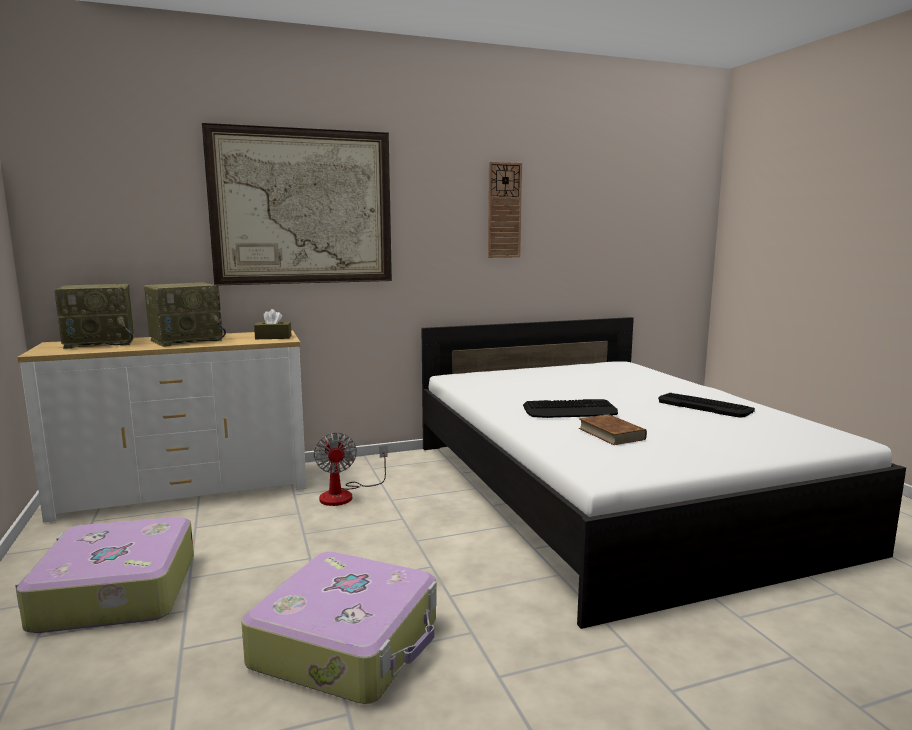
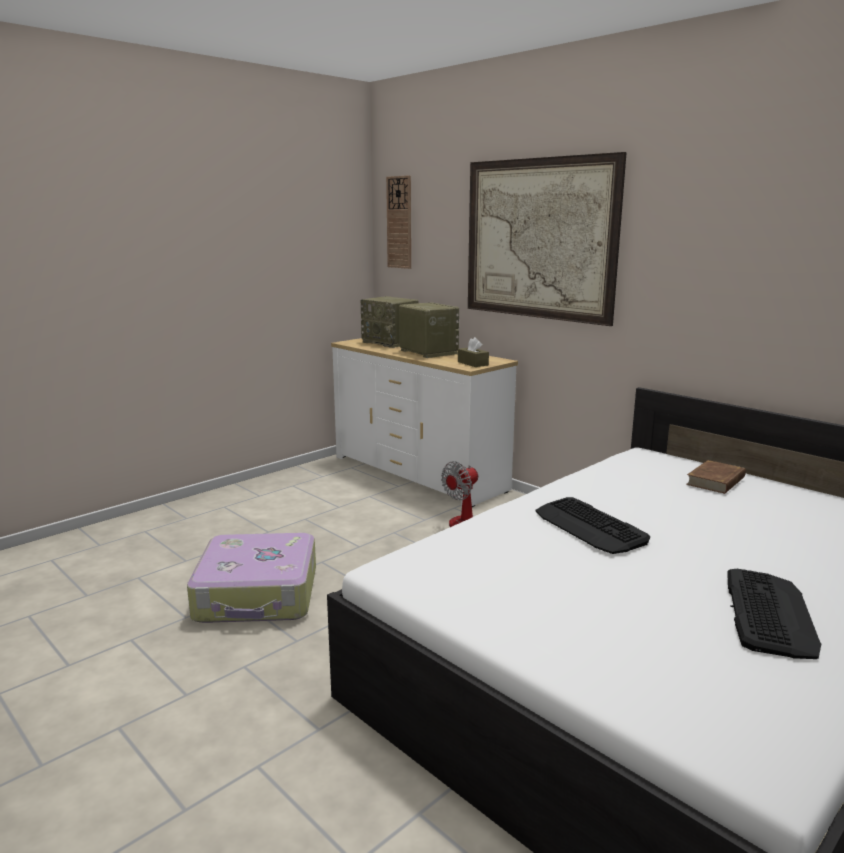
camera: 65 degrees right, 5 degrees up
suitcase [15,517,194,633] -> none
radio [144,282,226,347] -> radio turned 150 degrees counterclockwise [399,302,459,358]
wall clock [488,162,522,258] -> wall clock moved to [386,175,411,269]
brown book [578,414,647,445] -> brown book moved to [686,460,746,494]

